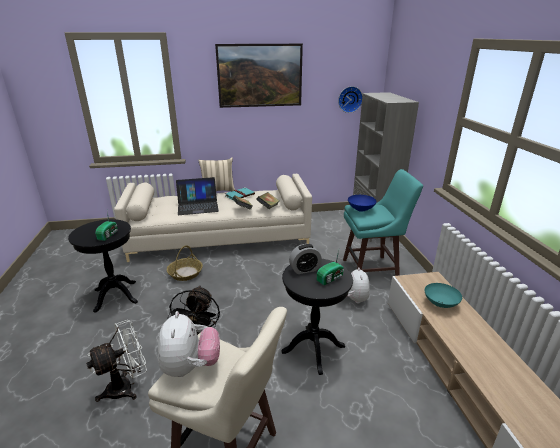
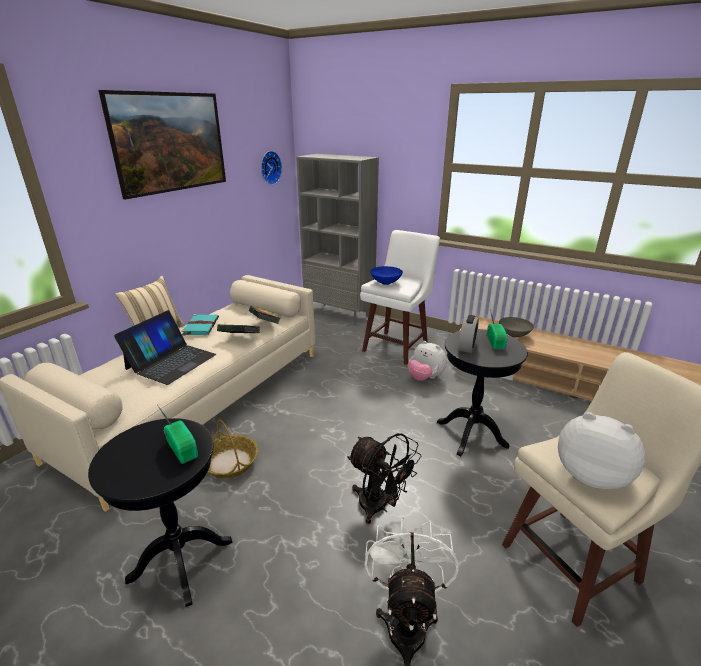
camera: 50 degrees left, 0 degrees up
turquoise stool [343,169,423,276] -> white stool [360,230,440,365]
turquoise bowl [425,283,462,308] -> grey bowl [499,317,534,338]

